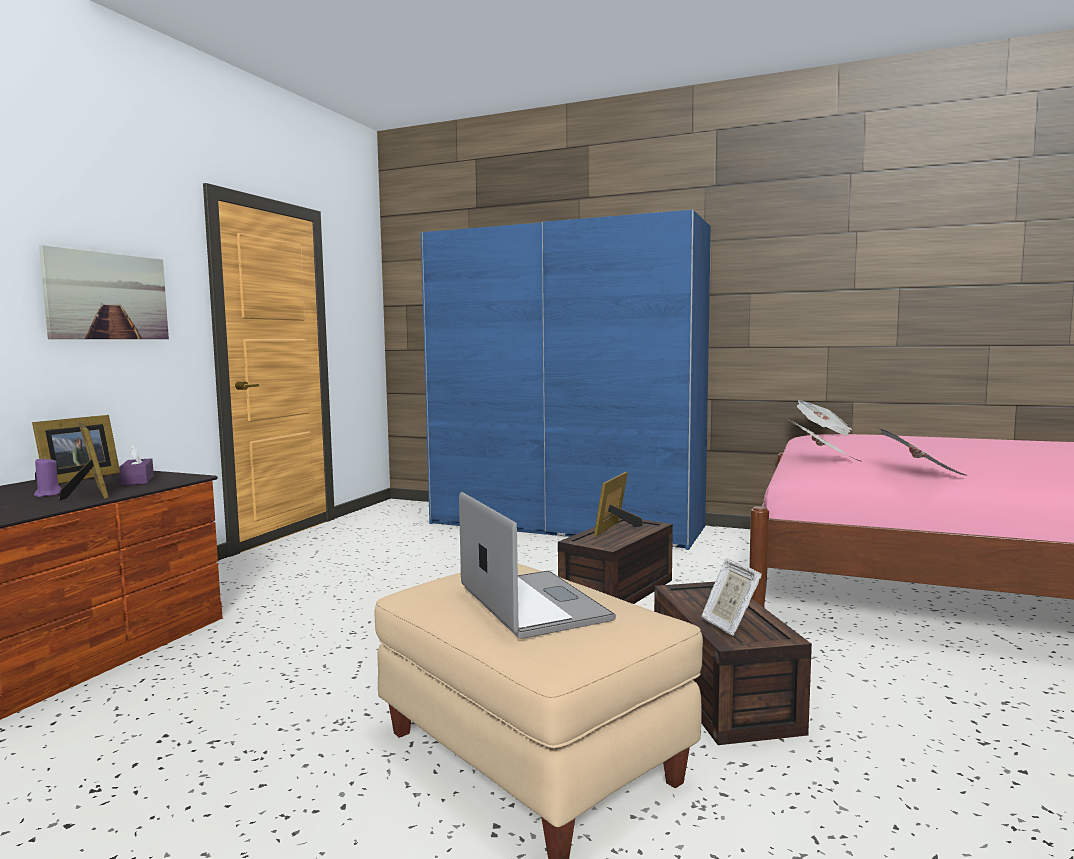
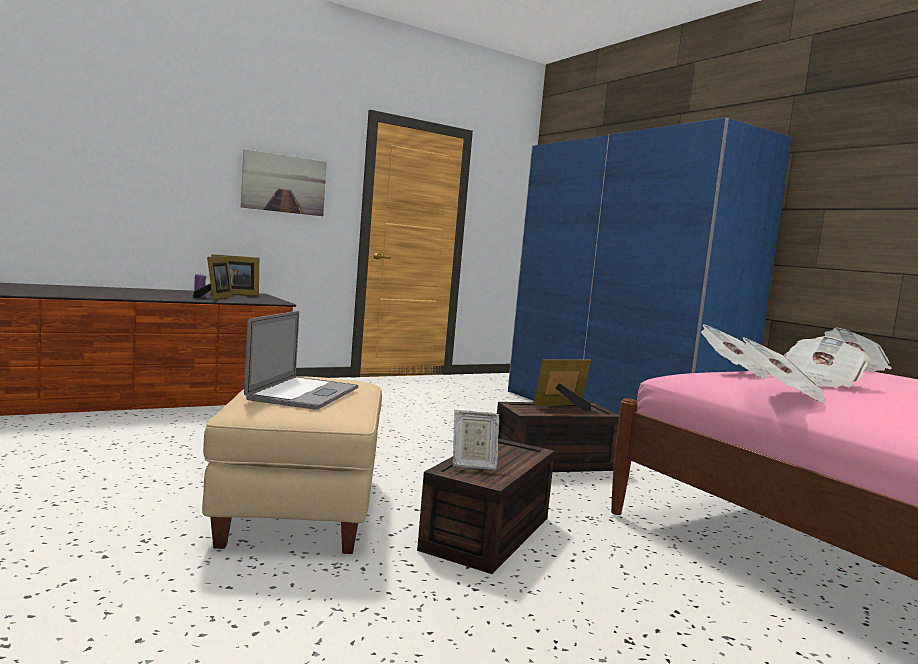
camera: 35 degrees right, 0 degrees up
purple tissue box [119,445,154,485] -> none
picture frame [701,558,762,636] -> picture frame turned 105 degrees counterclockwise [453,410,499,470]
none -> newspaper [784,336,870,387]

